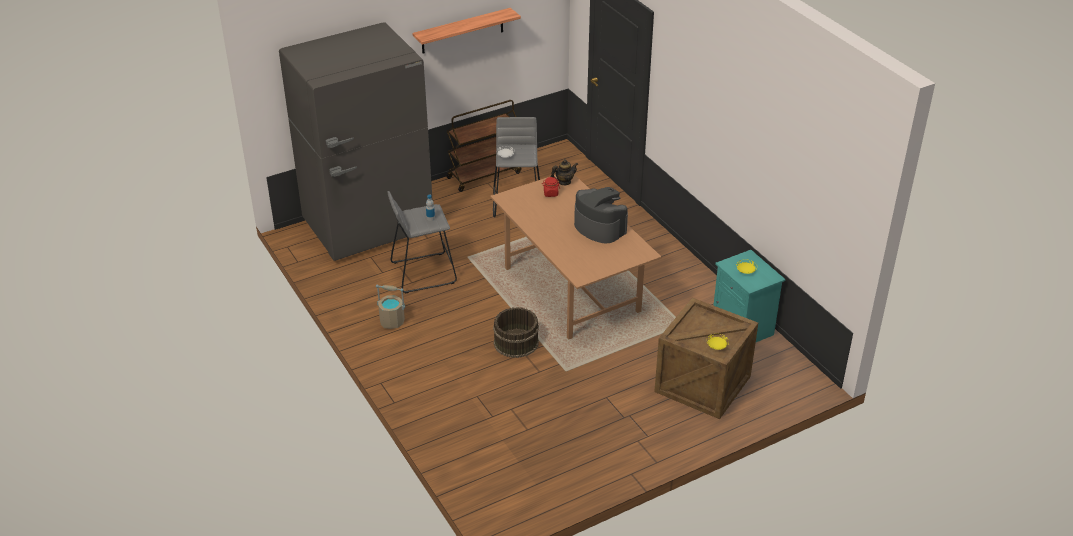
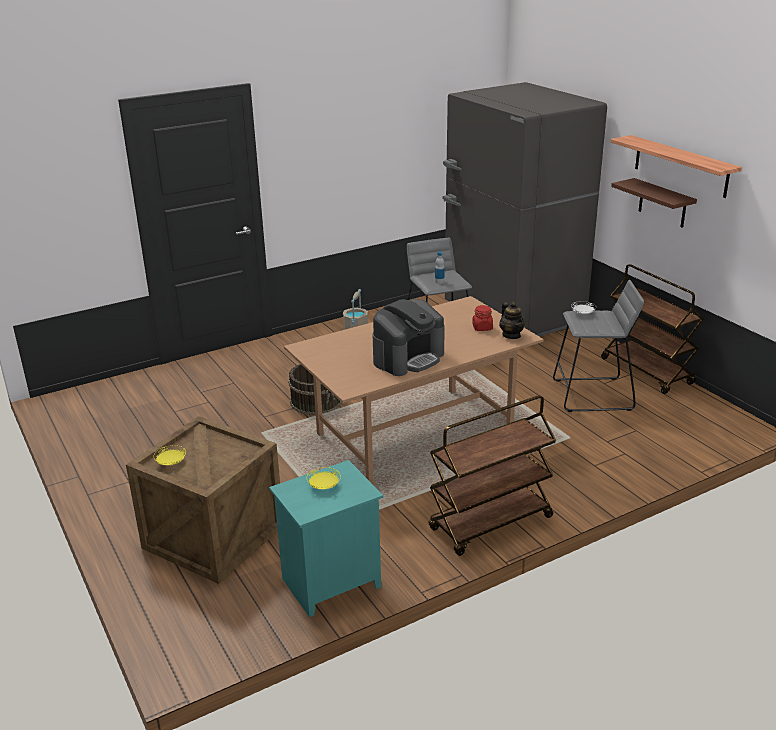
camera: 90 degrees right, 10 degrees down
none -> brown cart [429,395,556,556]
none -> brown shelf [611,178,697,228]

